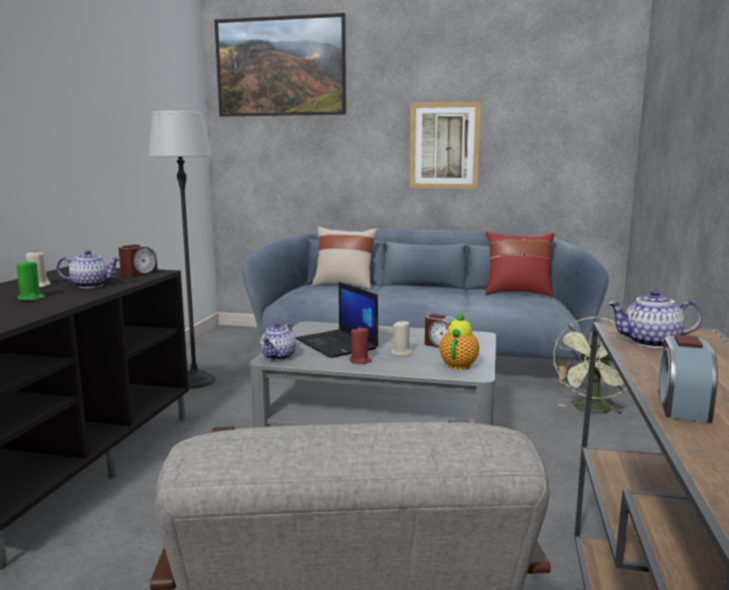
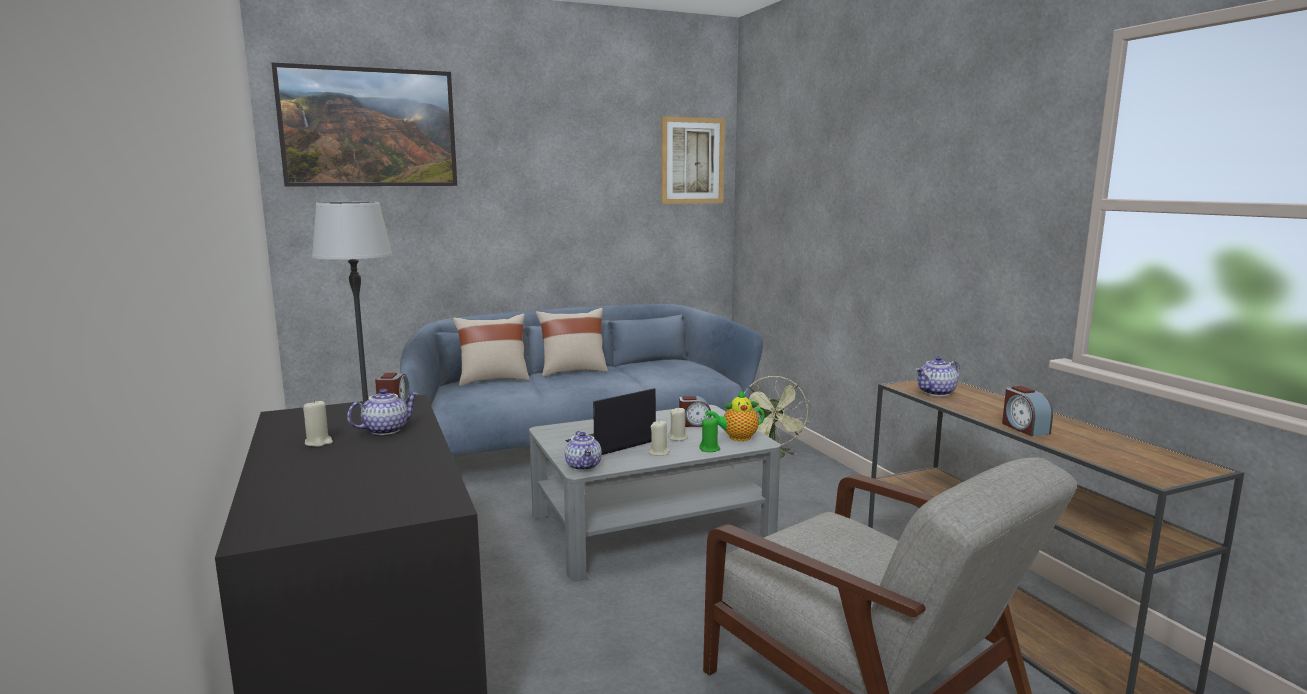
camera: 35 degrees left, 0 degrees up
green candle [16,259,45,301] -> green candle moved to [699,417,720,452]
laptop [296,282,378,358] -> laptop turned 120 degrees clockwise [566,388,656,455]
red candle [349,328,372,364] -> beige candle [649,420,670,456]
picture [410,102,481,189] -> picture moved to [661,116,725,204]
teapot [439,312,479,370] -> teapot turned 90 degrees counterclockwise [705,390,765,441]
red pillow [485,231,554,296] -> none
none -> beige pillow [536,308,608,377]

